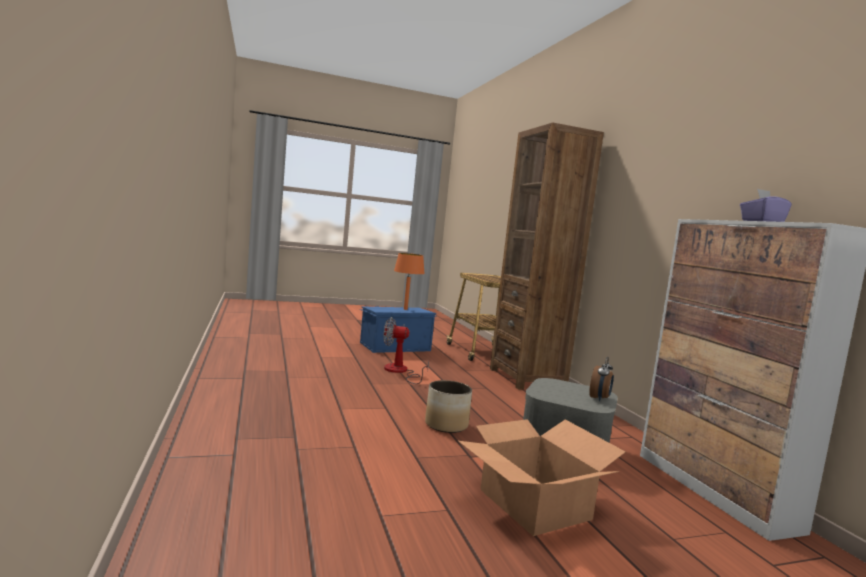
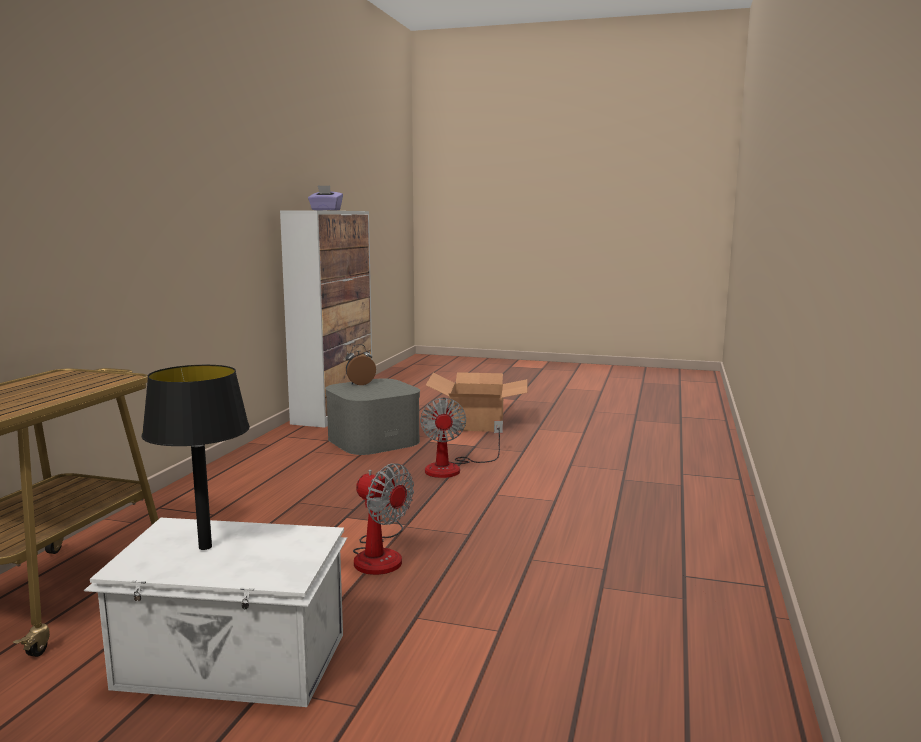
camera: 145 degrees left, 5 degrees up
blue storage box [360,306,437,353] -> white storage box [84,518,347,707]
orange table lamp [394,253,425,310] -> black table lamp [142,365,250,550]
planter [425,380,472,433] -> fan [420,398,503,478]
brown bookcase [490,122,604,389] -> none

